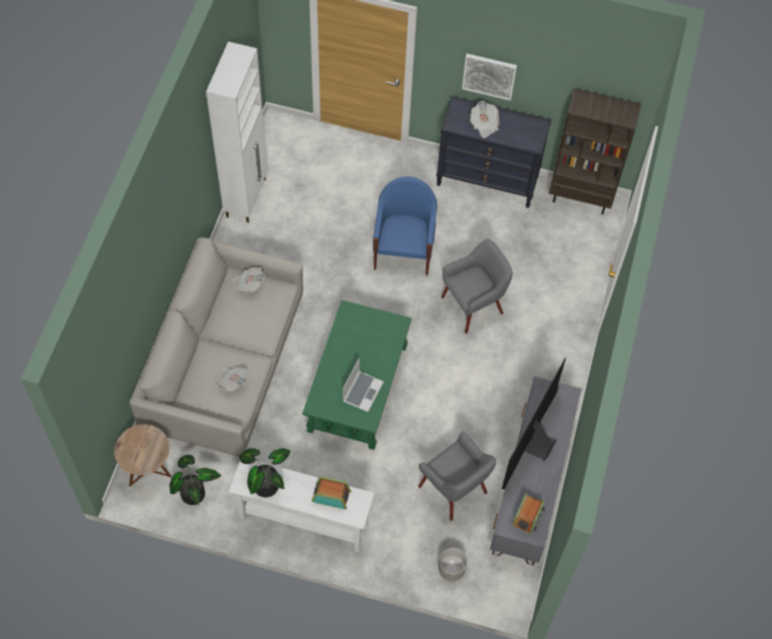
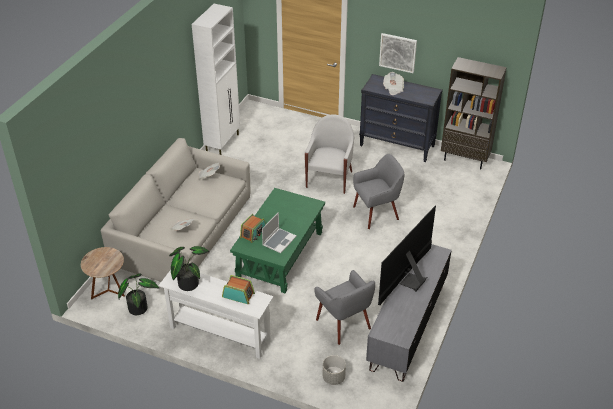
camera: 10 degrees right, 20 degrees down
blue armchair [373,177,437,276] -> white armchair [305,114,354,194]
radio [513,493,545,535] -> radio moved to [240,214,266,243]

